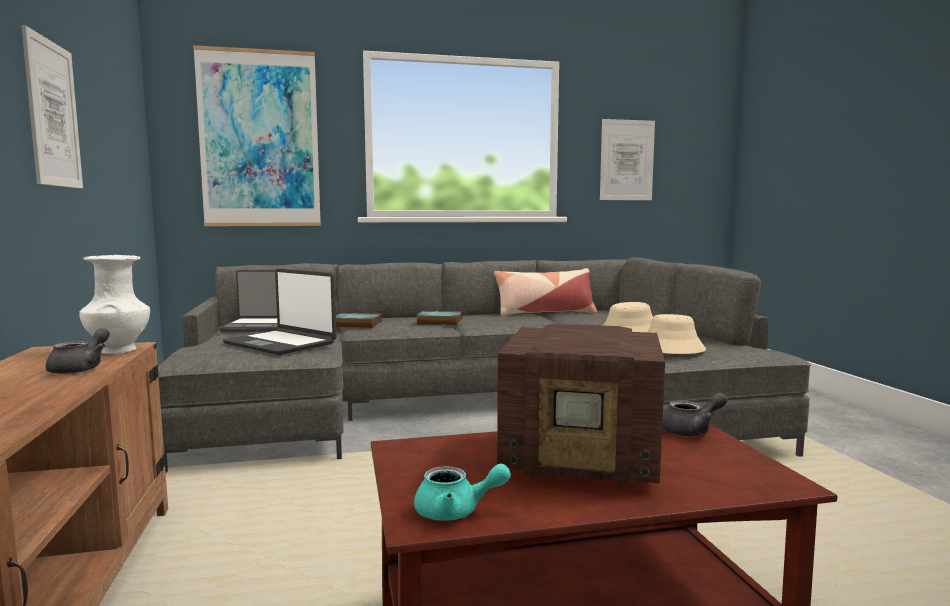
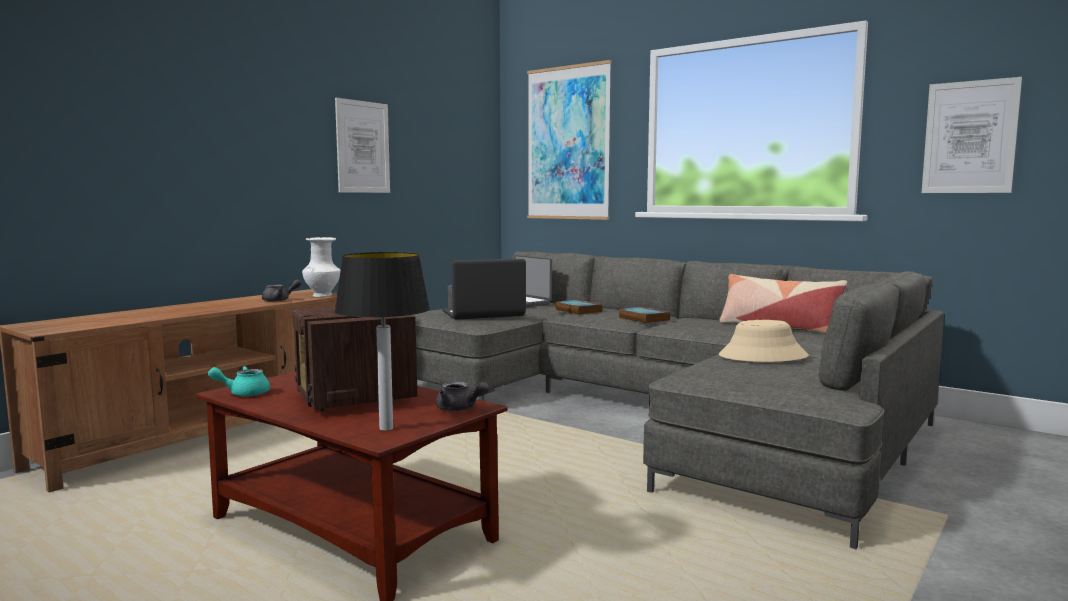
camera: 50 degrees right, 0 degrees up
laptop [223,269,337,355] -> laptop turned 75 degrees clockwise [442,259,526,320]
turquoise teapot [414,463,511,521] -> turquoise teapot turned 105 degrees clockwise [208,366,270,396]
beige hat [648,314,706,354] -> none
none -> table lamp [334,252,430,431]

